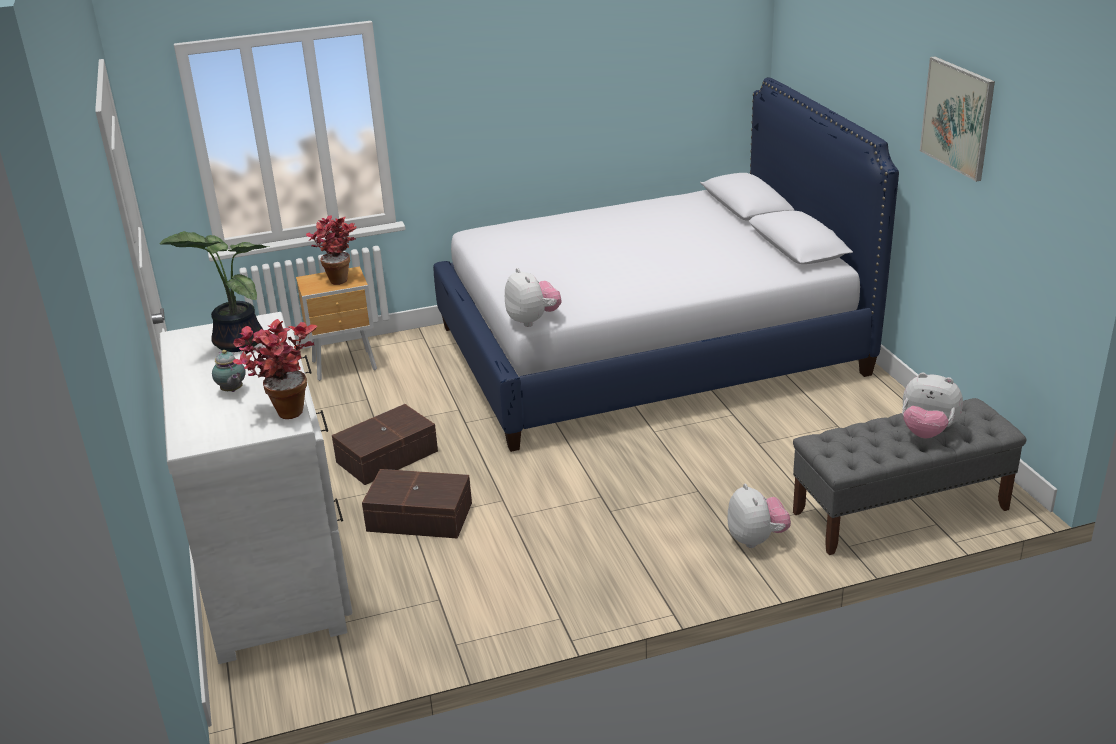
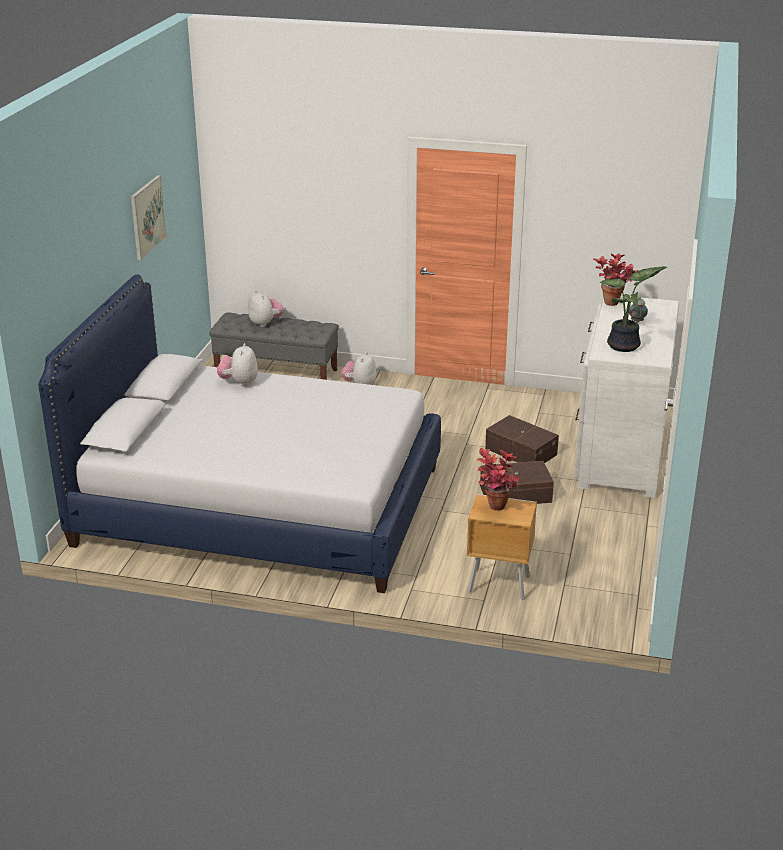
camera: 150 degrees left, 0 degrees up
plush toy [505,268,561,327] -> plush toy moved to [217,343,258,387]

